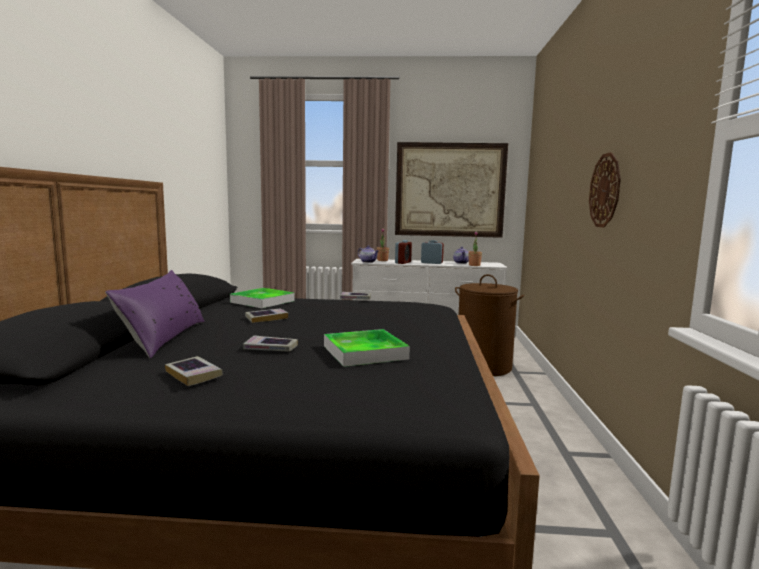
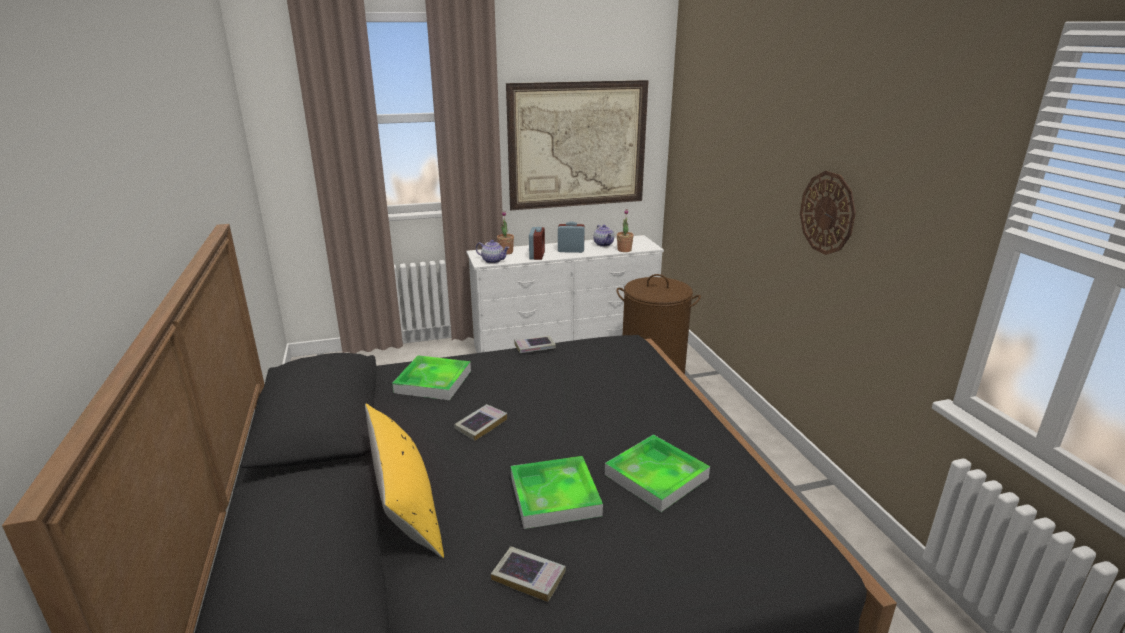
camera: 20 degrees left, 15 degrees up
purple pillow [105,270,204,359] -> yellow pillow [365,404,444,558]
book [243,335,298,352] -> tray [511,456,603,529]

